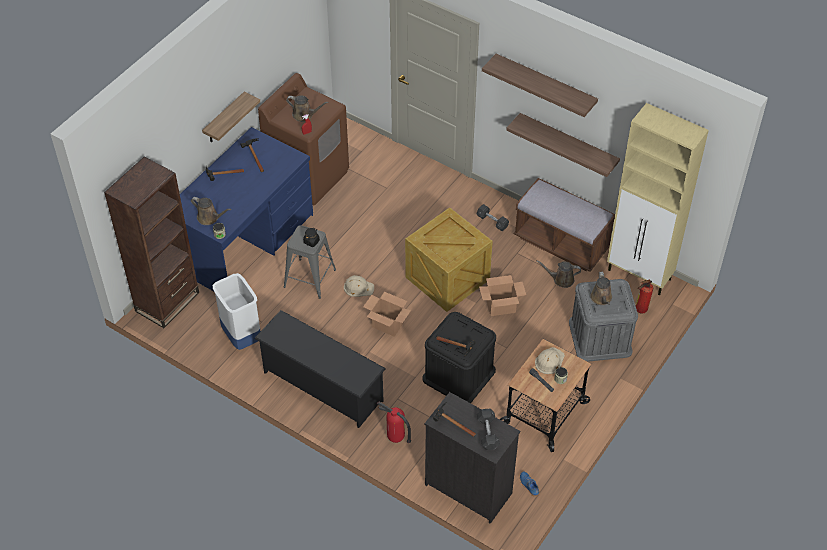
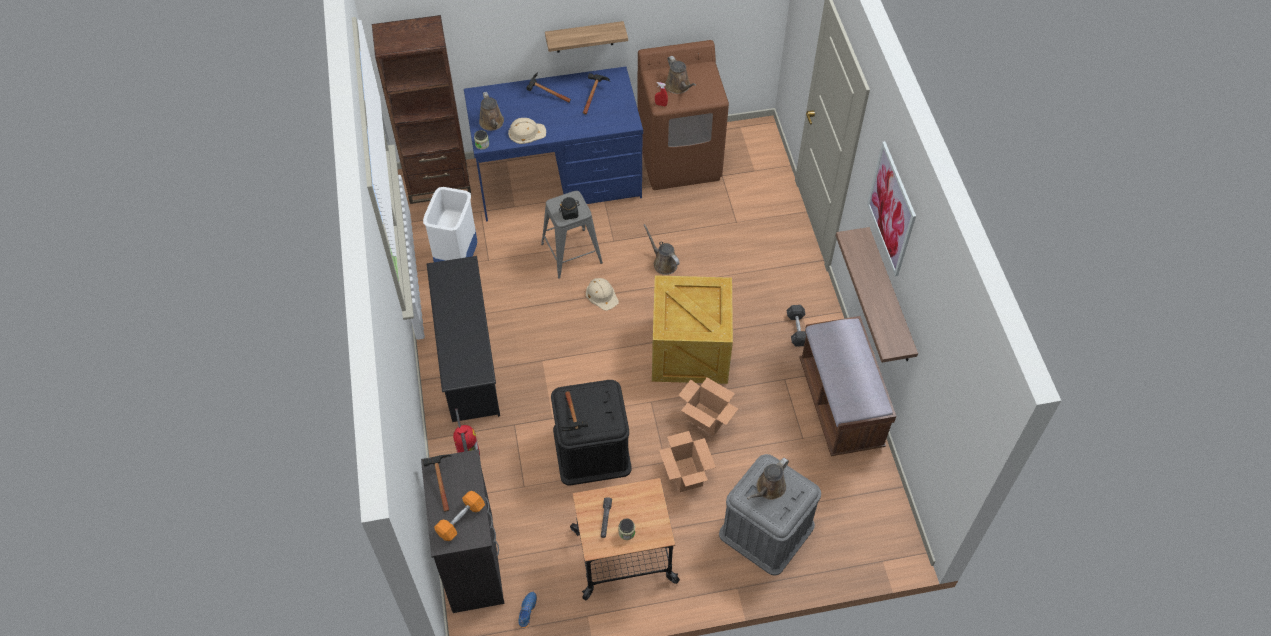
camera: 45 degrees right, 5 degrees up
cardboard box [363,292,411,336] -> cardboard box moved to [659,431,716,492]
grey dumbbell [477,409,500,450] -> orange dumbbell [434,491,485,541]
shelf [482,54,598,117] -> picture [867,141,916,277]
beige hard hat [535,347,565,374] -> beige hard hat moved to [508,118,546,144]
brown watering can [536,260,581,288] -> brown watering can moved to [644,224,680,275]
beige cabinet [607,103,709,295] -> none
fire extinguisher [636,280,653,313] -> none

